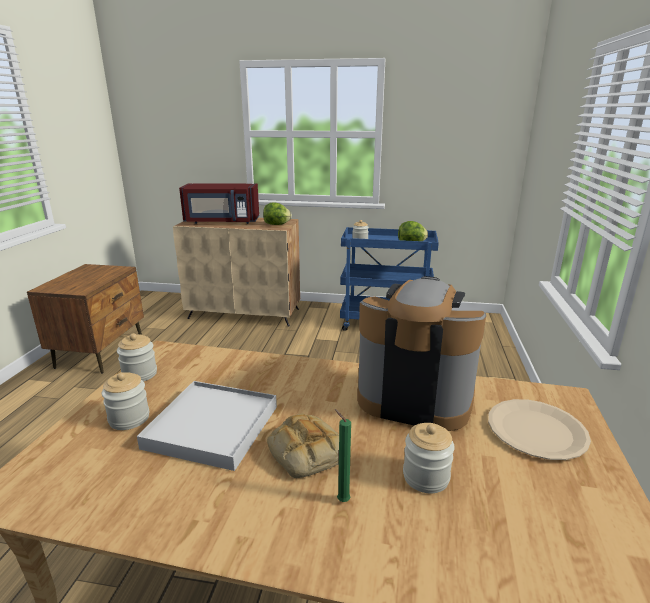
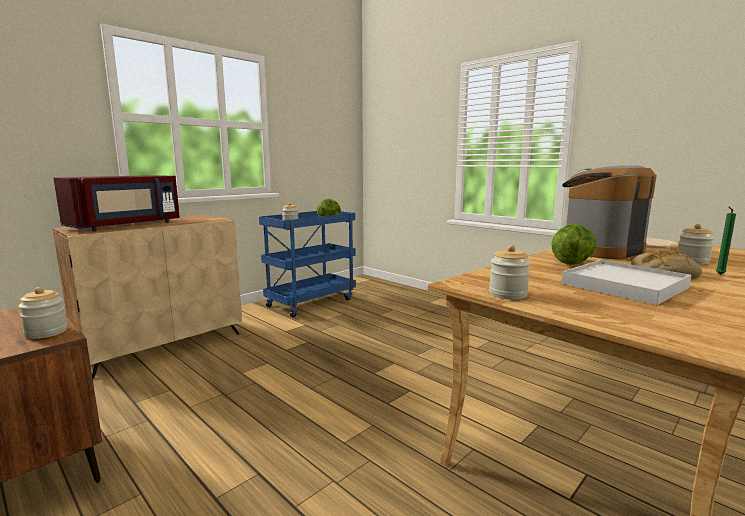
camera: 55 degrees left, 10 degrees down
jar [102,372,149,430] -> jar moved to [18,287,67,339]
lettuce [263,202,292,225] -> lettuce moved to [551,224,596,265]

